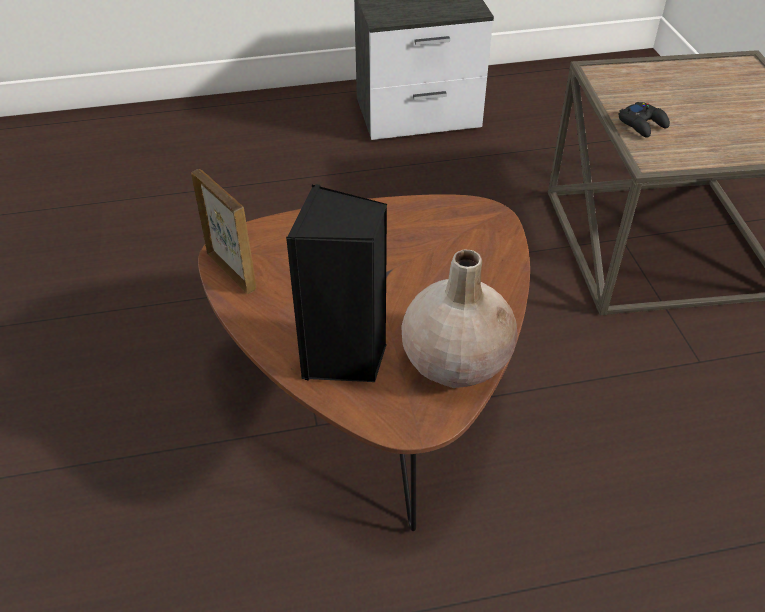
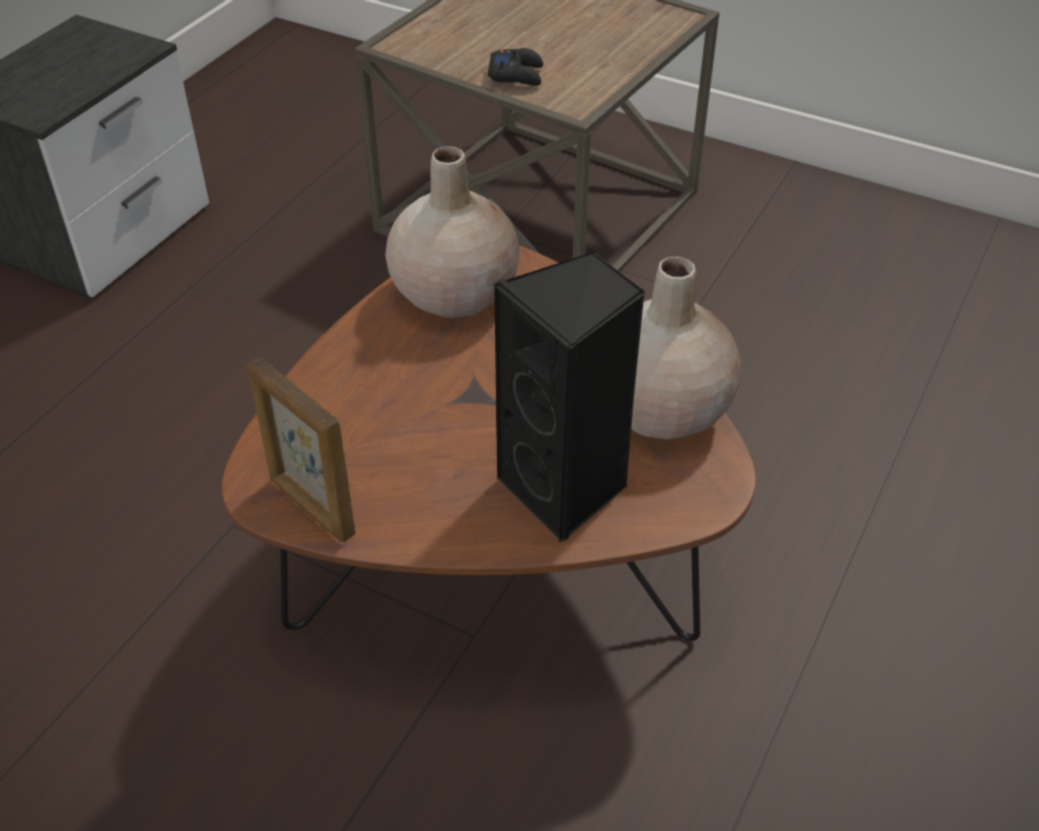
camera: 50 degrees left, 0 degrees up
picture frame [191,169,256,294] -> picture frame turned 135 degrees counterclockwise [248,357,355,542]
none -> beige vase [385,146,519,318]

